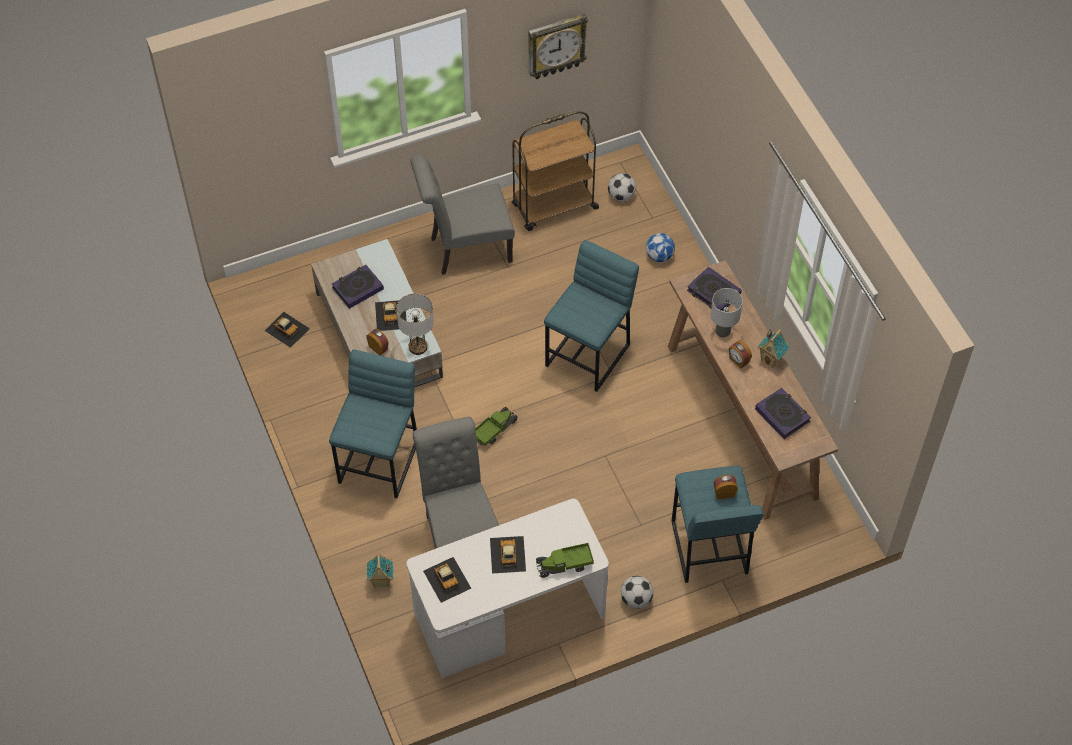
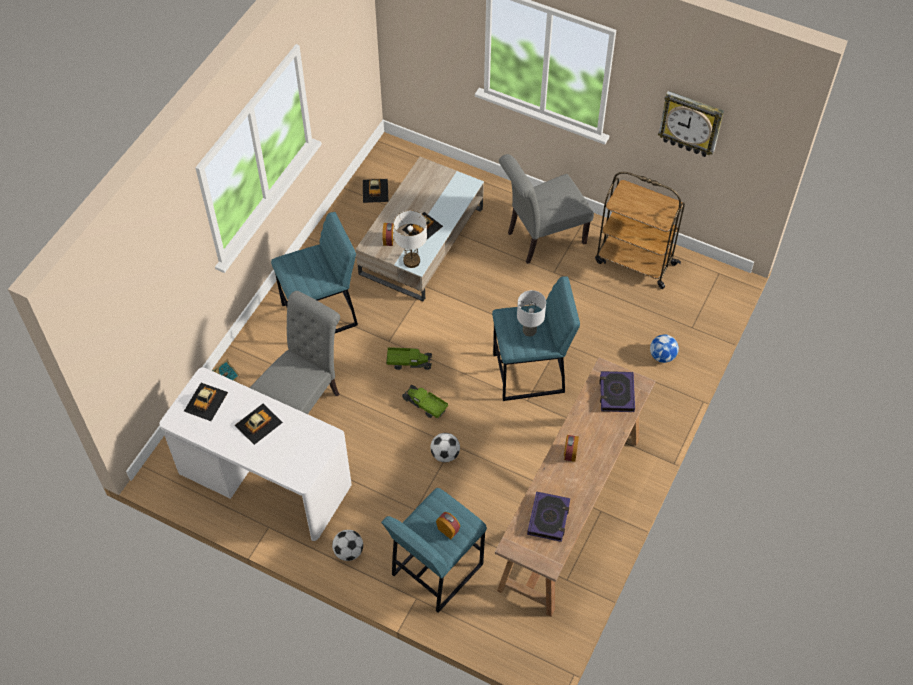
camera: 50 degrees right, 0 degrees up
book [332,265,384,309] -> none
grey chair [410,155,515,275] -> grey chair turned 60 degrees counterclockwise [499,154,594,264]
toy truck [535,543,594,578] -> toy truck moved to [402,385,448,419]
football [608,173,636,201] -> football moved to [430,433,460,462]
white table lamp [711,288,743,338] -> white table lamp moved to [517,290,546,337]
toy house [758,329,790,367] -> none

